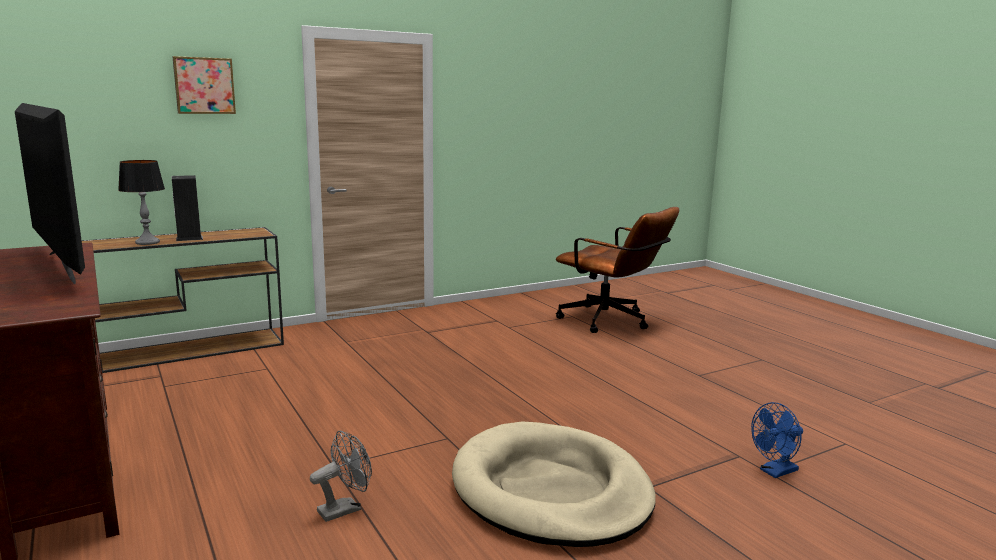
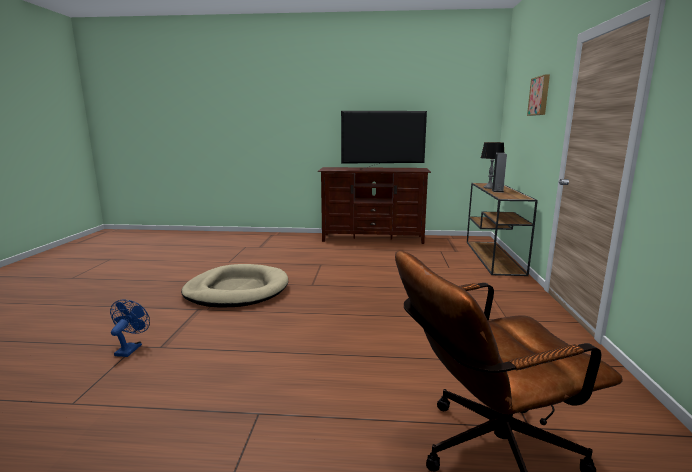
camera: 125 degrees right, 0 degrees up
grey fan [310,430,372,522] -> none

